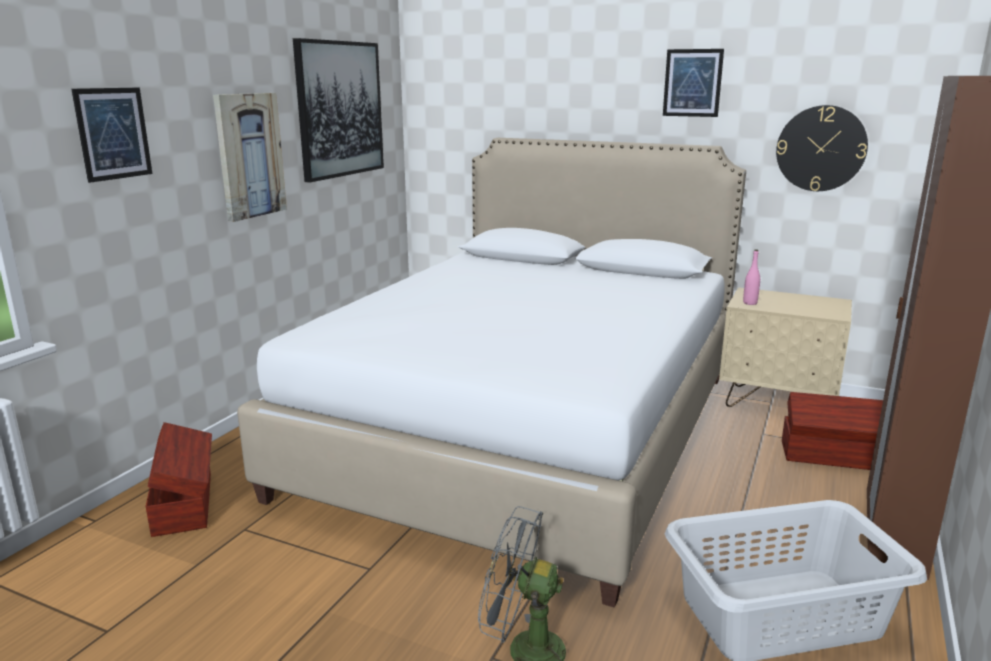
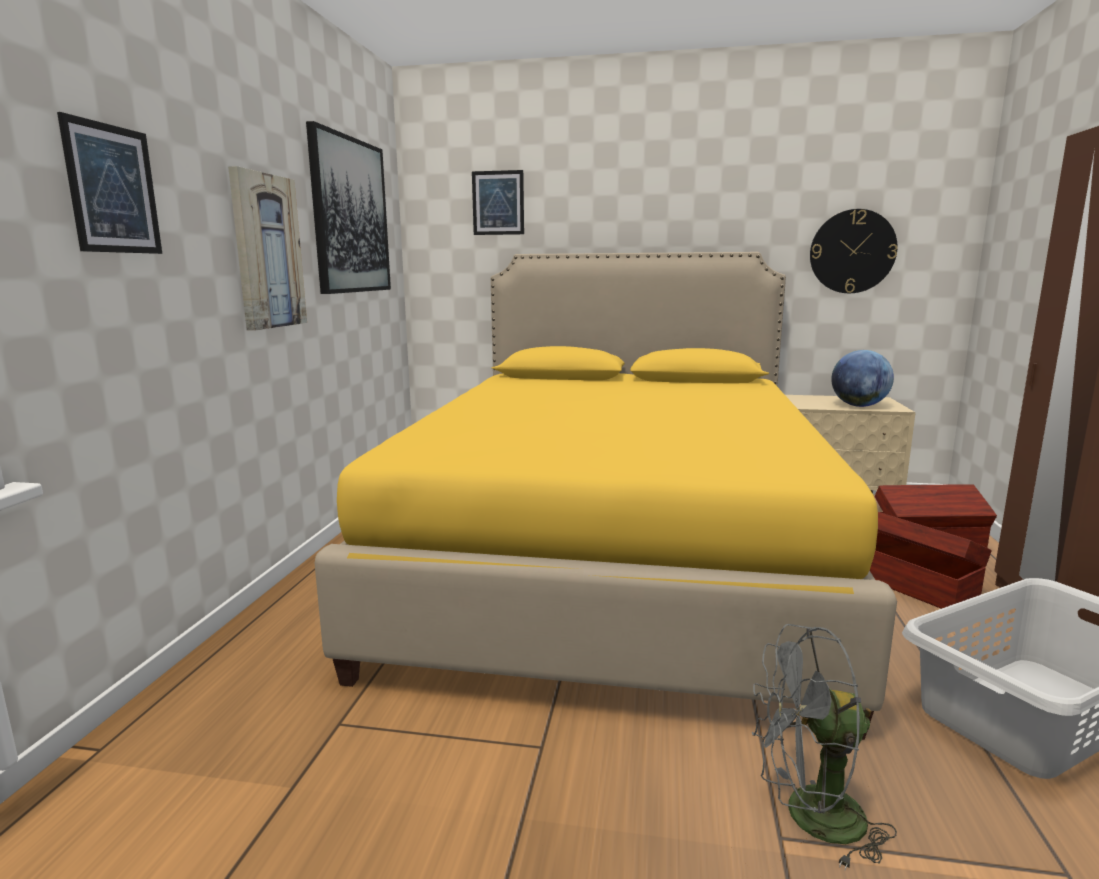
camera: 15 degrees left, 5 degrees down
brown storage box [145,422,212,537] -> brown storage box moved to [869,512,992,609]
white bed [237,138,746,608] -> yellow bed [315,252,897,740]
picture [663,49,724,117] -> picture moved to [472,170,524,235]
pink bottle [743,249,760,305] -> none
none -> globe [831,350,894,407]

